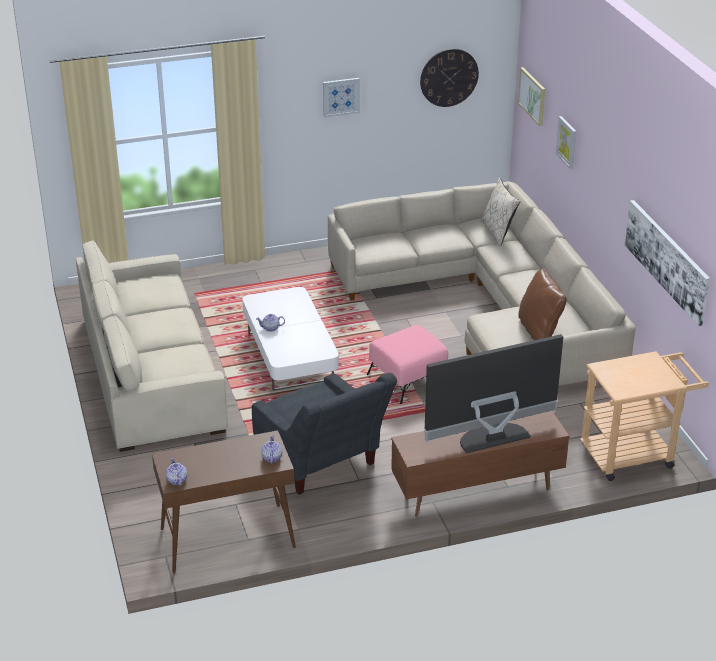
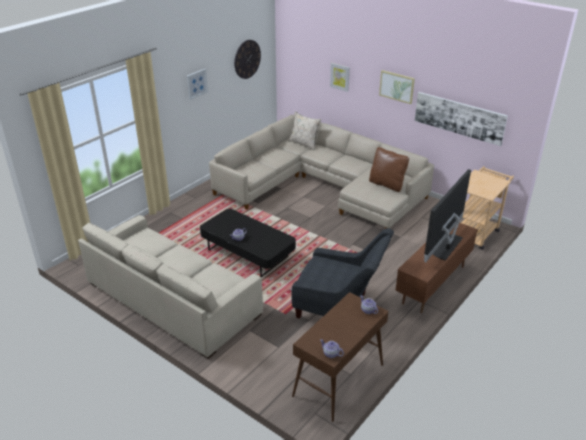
camera: 35 degrees left, 0 degrees up
white coffee table [242,287,339,391] -> black coffee table [200,209,296,277]
pink ottoman [367,325,448,404] -> none
picture [518,67,545,126] -> picture moved to [379,70,415,104]

